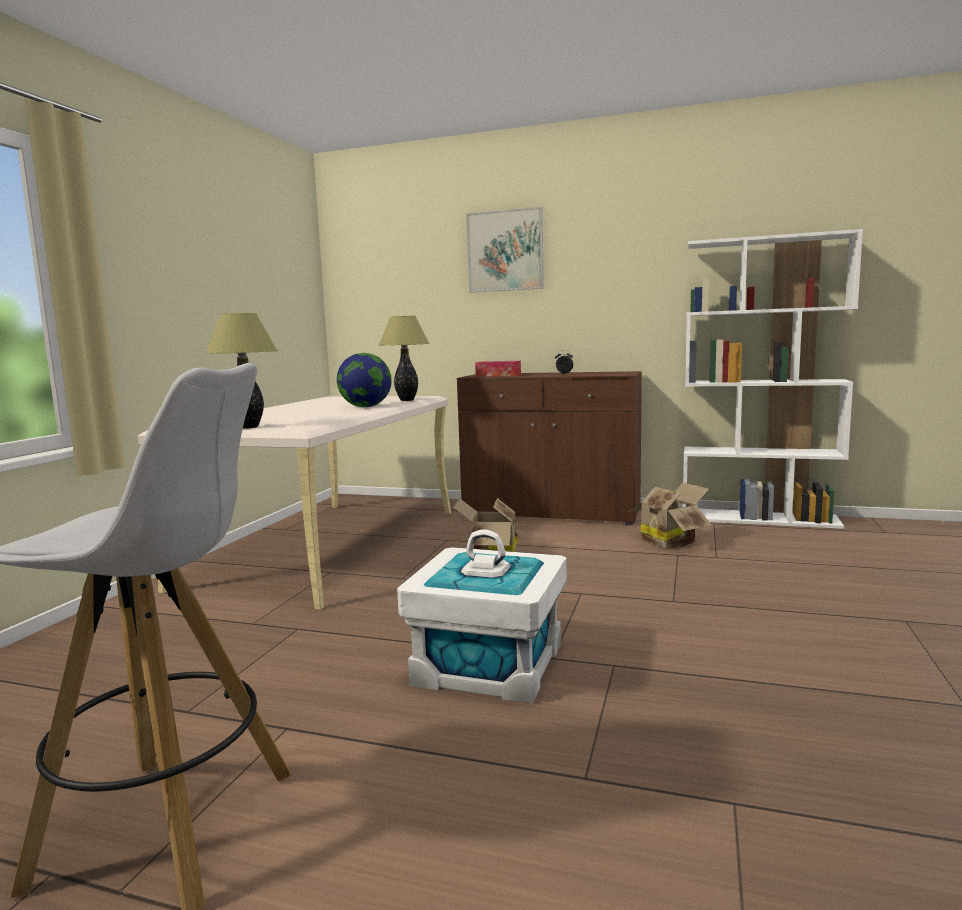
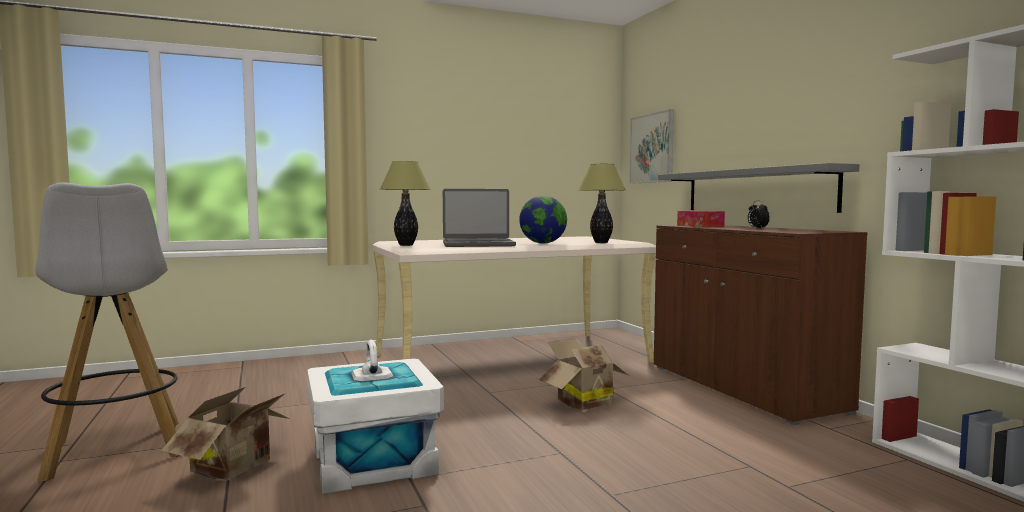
camera: 50 degrees right, 5 degrees down
picture [466,207,544,292] -> picture moved to [629,109,674,184]
cardboard box [627,482,711,549] -> cardboard box moved to [161,386,290,480]
none -> laptop [443,189,516,247]
none -> grey shelf [658,163,859,213]

